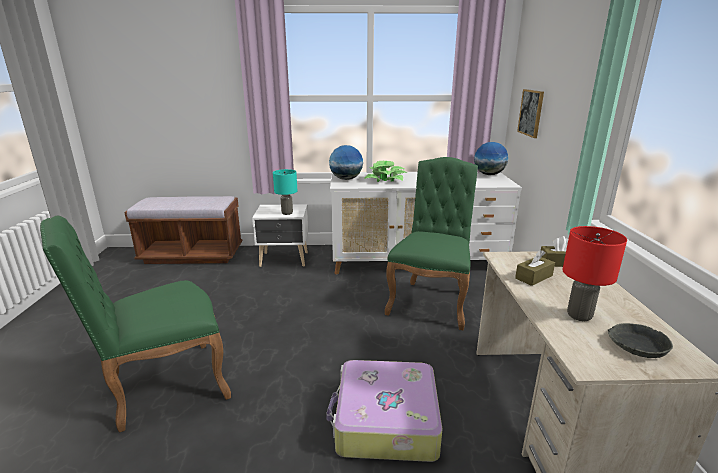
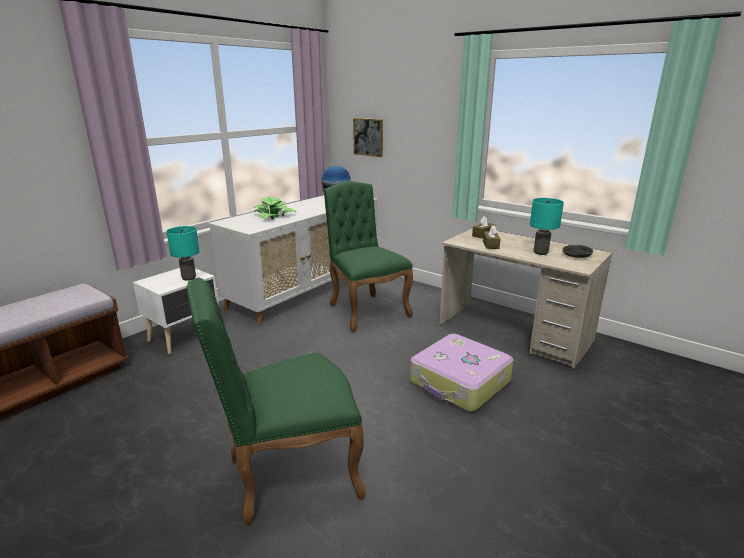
camera: 50 degrees left, 0 degrees up
green chair [40,215,231,433] -> green chair turned 60 degrees clockwise [187,278,366,525]
globe [329,145,363,180] -> none
red table lamp [562,226,627,321] -> turquoise table lamp [530,198,564,255]

